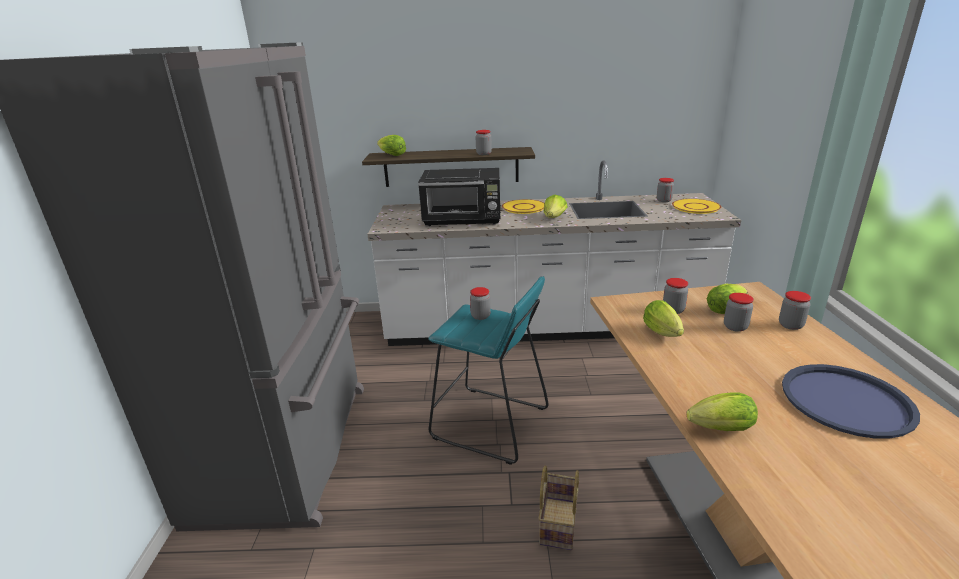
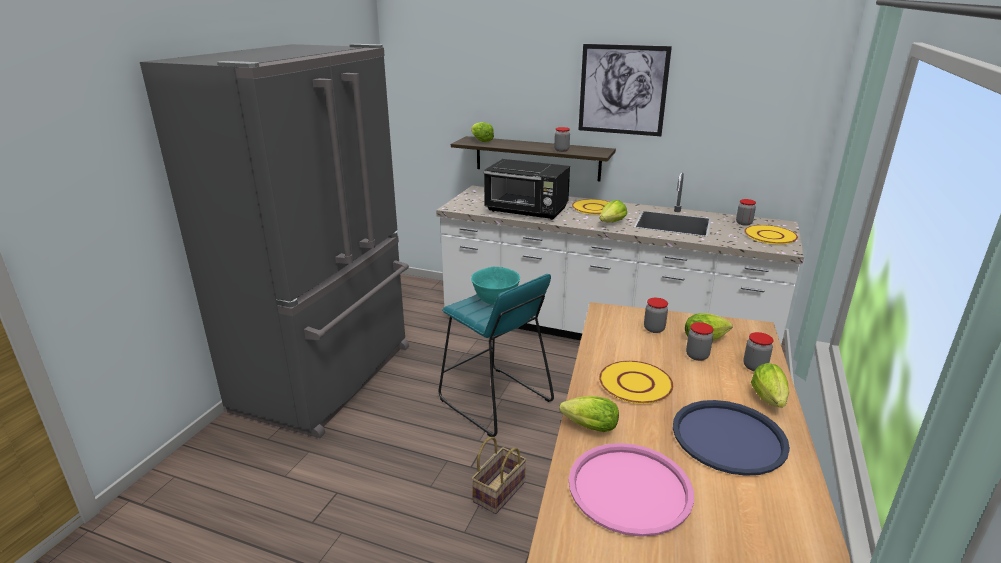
camera: 20 degrees right, 0 degrees up
jar [470,287,491,320] -> turquoise bowl [471,267,520,305]
lettuce [643,300,684,337] -> lettuce moved to [751,363,789,408]
none -> pink tray [569,443,694,537]
none -> picture [579,44,672,136]
none -> yellow plate [599,361,673,404]

